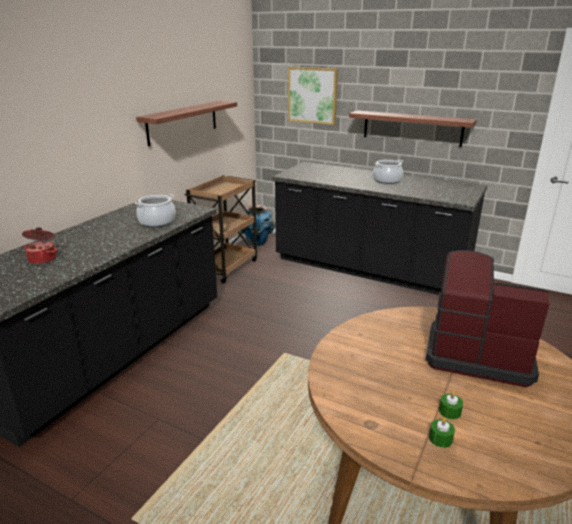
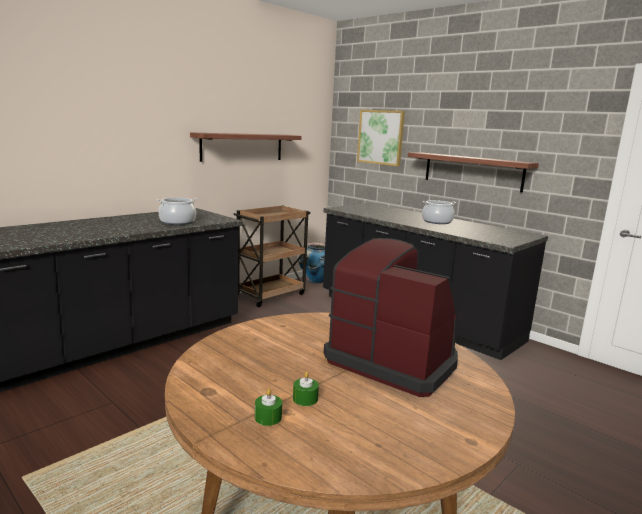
camera: 15 degrees right, 10 degrees down
cooking pot [22,227,57,264] -> none

